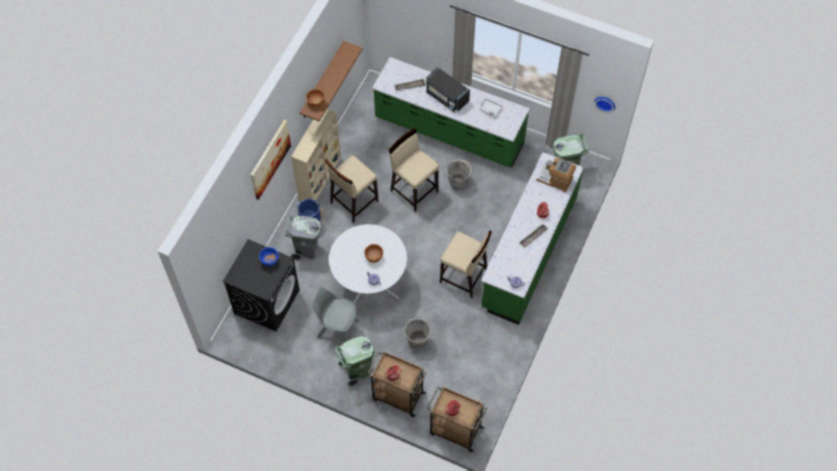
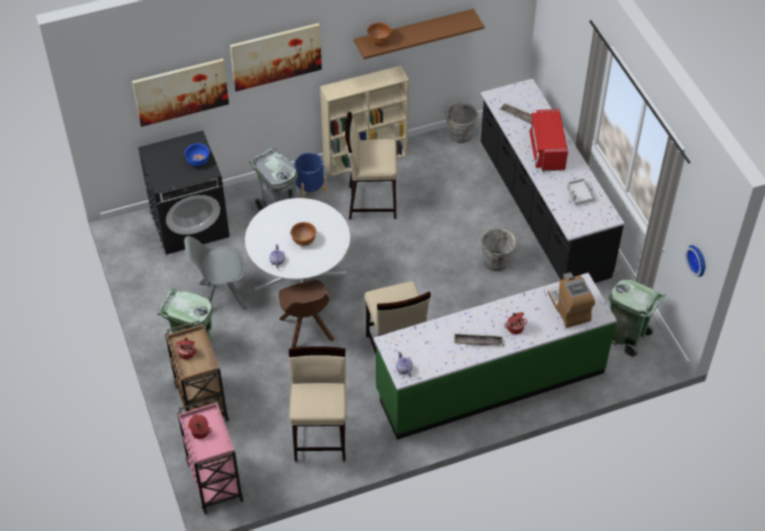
camera: 45 degrees right, 10 degrees down
grey chair [310,287,359,343] -> grey chair turned 75 degrees counterclockwise [184,236,248,311]
green counter [372,57,530,168] -> black counter [481,78,625,283]
beige stool [389,128,439,212] -> beige stool moved to [289,346,346,462]
grey bucket [403,318,432,349] -> grey bucket moved to [444,102,478,143]
black microwave [426,67,470,112] -> red microwave [529,109,568,171]
brown cart [427,386,487,452] -> pink cart [177,398,244,514]
none -> picture [132,58,229,127]
none -> brown chair [278,280,334,348]

